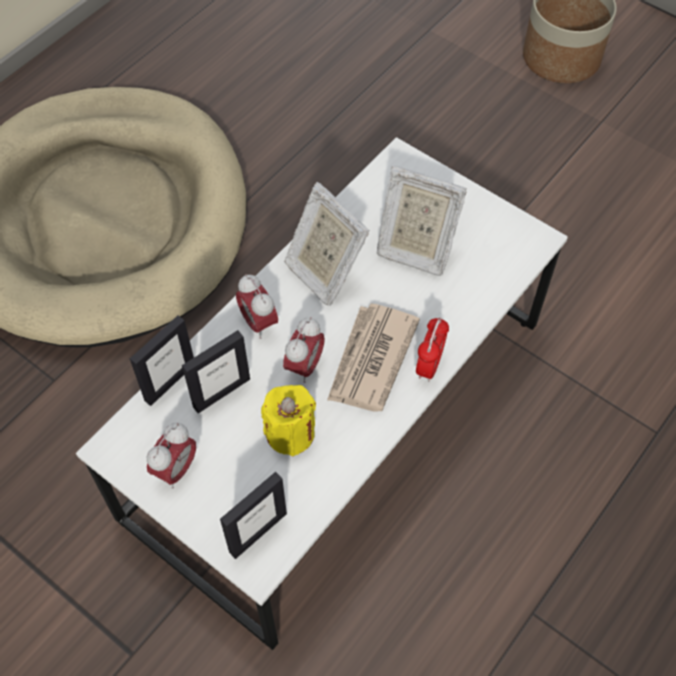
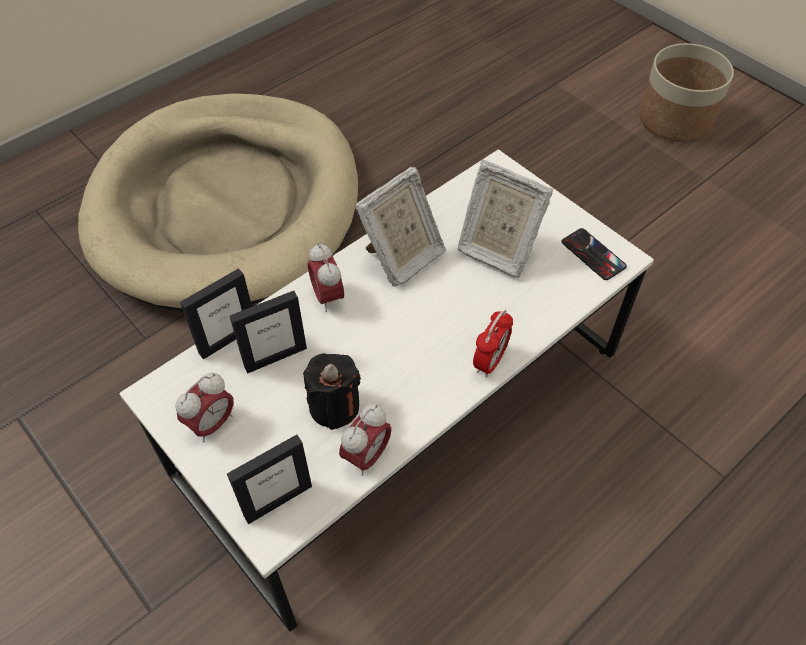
camera: 10 degrees right, 5 degrees down
yellow candle [261,385,316,456] -> black candle [303,354,361,430]
alarm clock [283,317,325,383] -> alarm clock moved to [339,404,391,476]
picture frame [284,182,369,306] -> picture frame turned 105 degrees counterclockwise [355,166,446,287]
newspaper [327,303,420,412] -> none
none -> phone [561,228,627,280]

